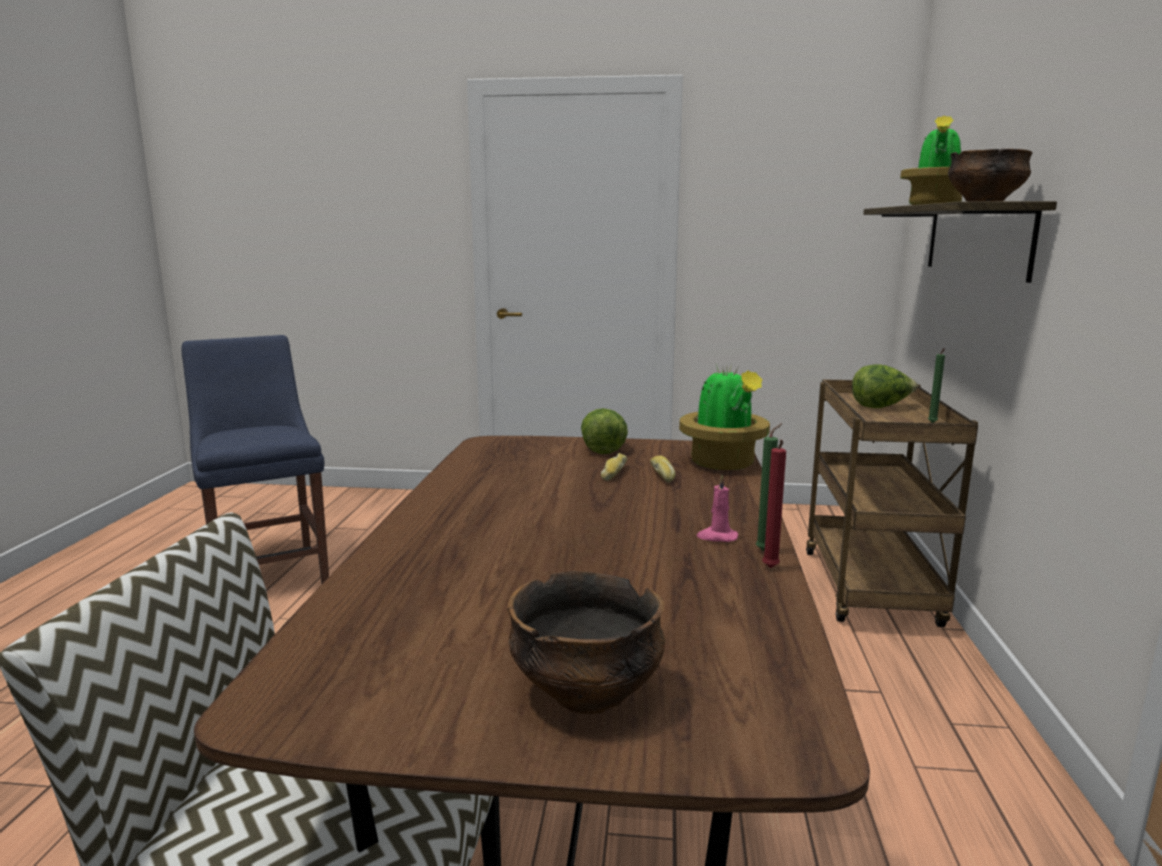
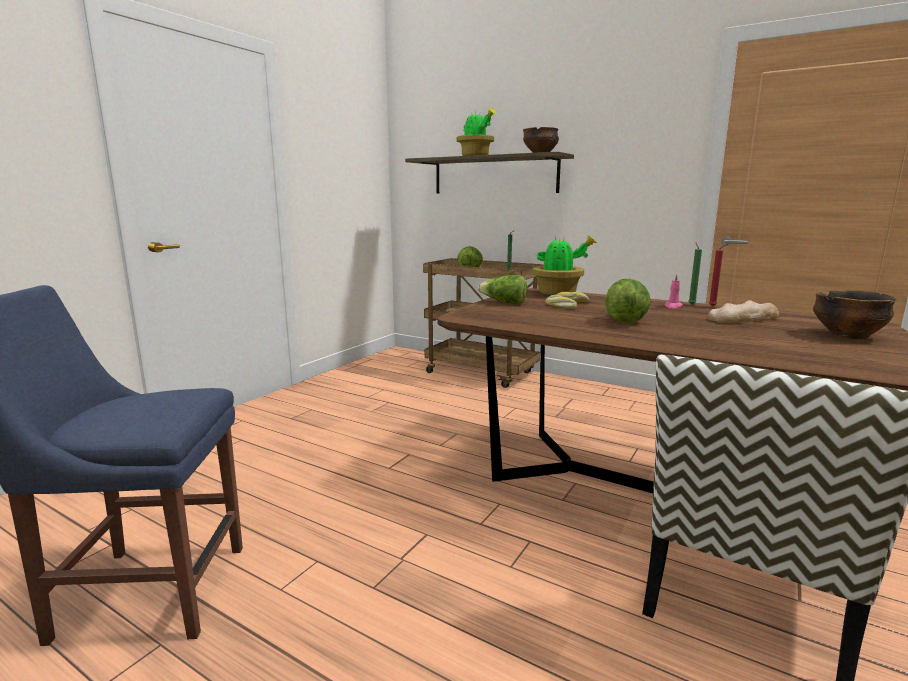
camera: 65 degrees left, 0 degrees up
none -> lettuce [605,279,650,323]
none -> bread [708,300,779,323]

